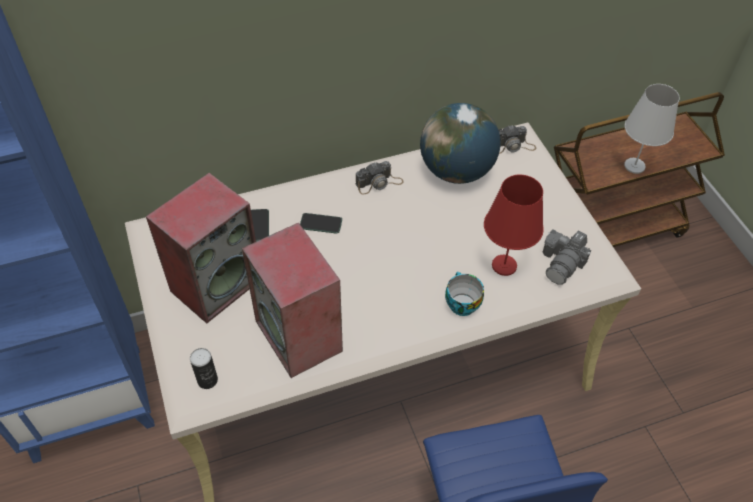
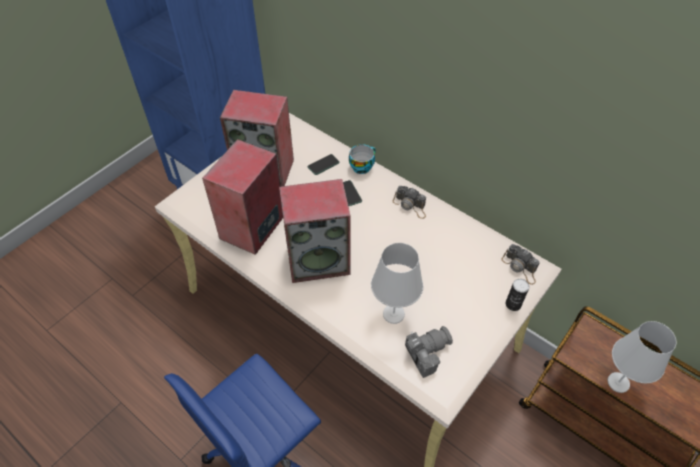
camera: 60 degrees right, 0 degrees up
can [190,348,218,389] -> can moved to [506,279,529,311]
globe [420,103,500,184] -> none
cup [445,272,484,316] -> cup moved to [349,144,376,174]
red table lamp [484,175,544,276] -> white table lamp [371,243,423,324]
camera [543,229,591,285] -> camera turned 150 degrees clockwise [405,326,453,378]
none -> speaker [279,179,351,283]

